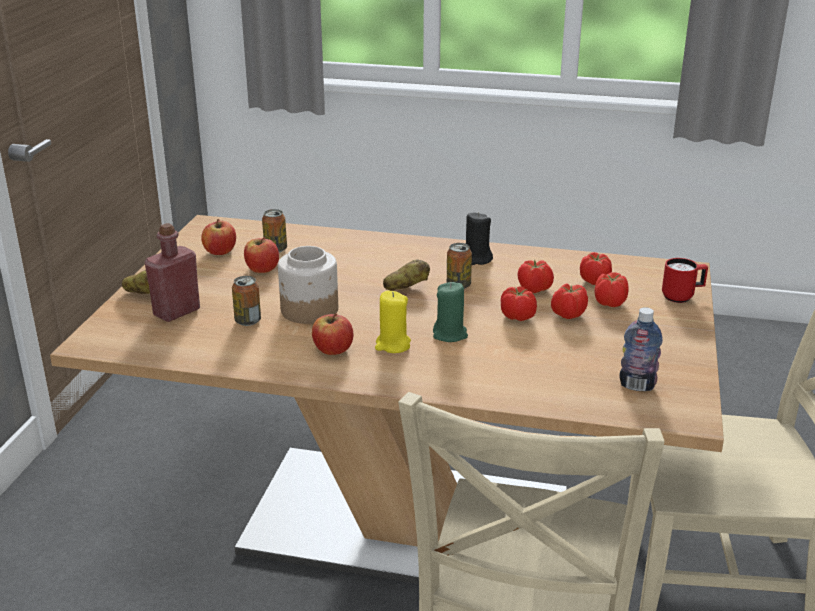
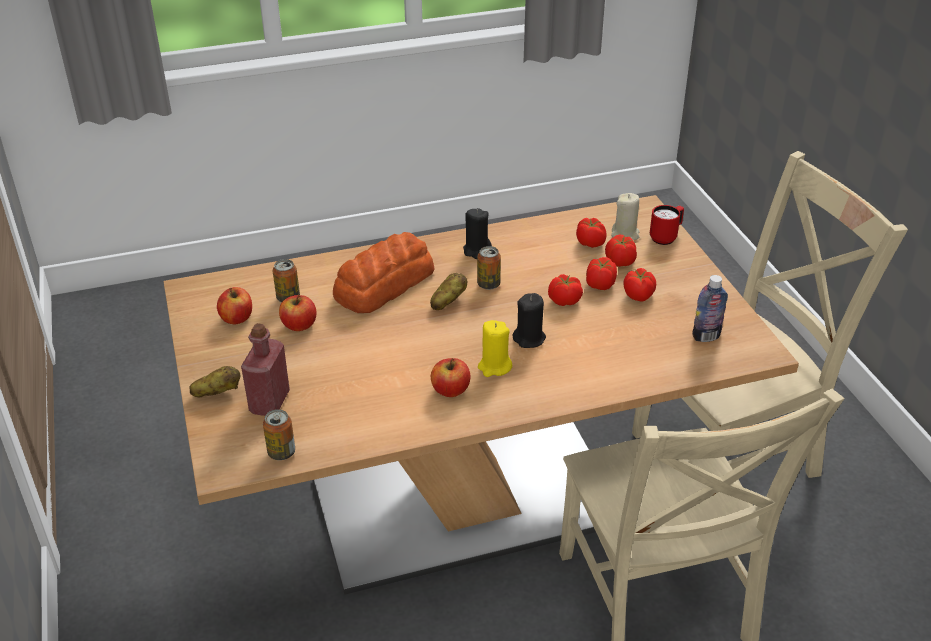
camera: 30 degrees left, 10 degrees up
can [232,276,261,326] -> can moved to [263,409,295,460]
jar [278,246,338,324] -> none
green candle [433,282,468,342] -> black candle [513,293,546,348]
tomato [518,259,554,293] -> tomato moved to [623,268,656,302]
none -> bread [333,232,435,313]
none -> beige candle [611,193,640,240]

